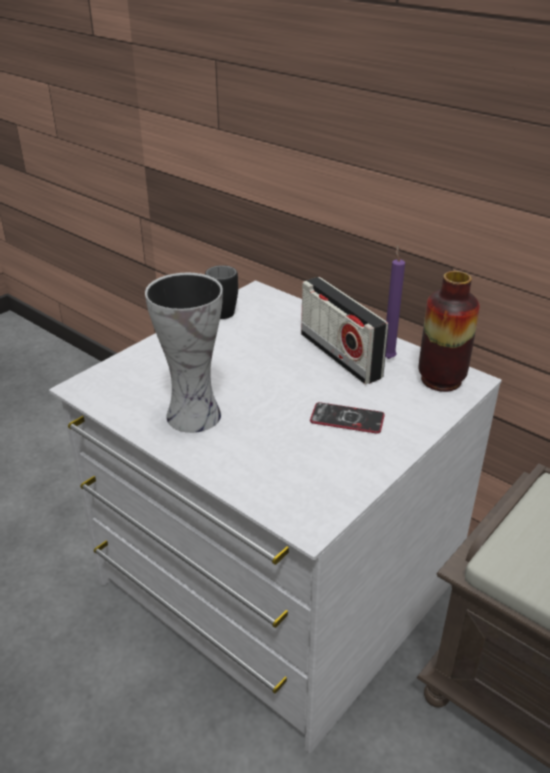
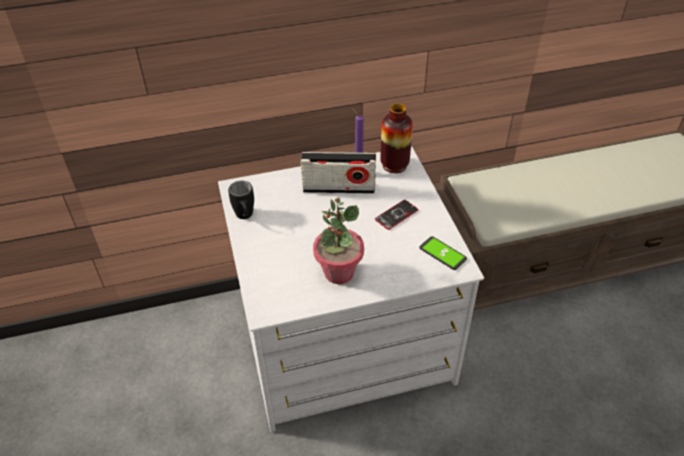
camera: 55 degrees left, 10 degrees up
vase [145,273,223,433] -> potted plant [313,198,364,284]
none -> phone [419,236,467,270]

